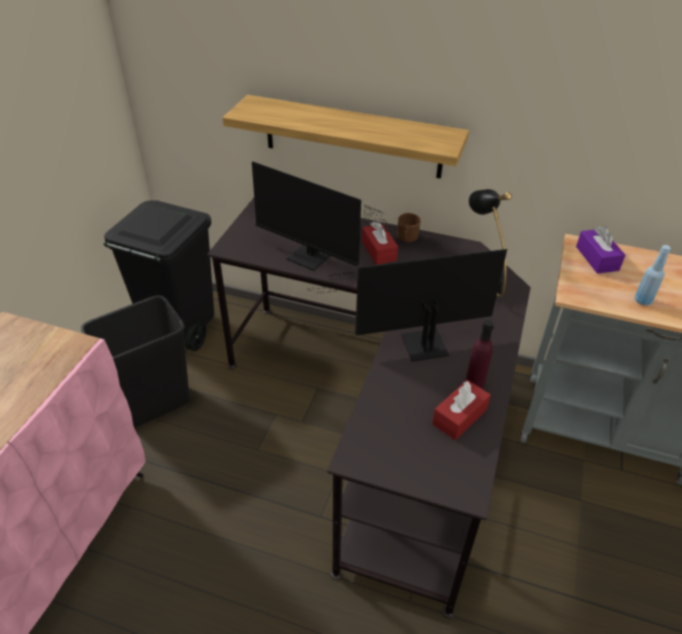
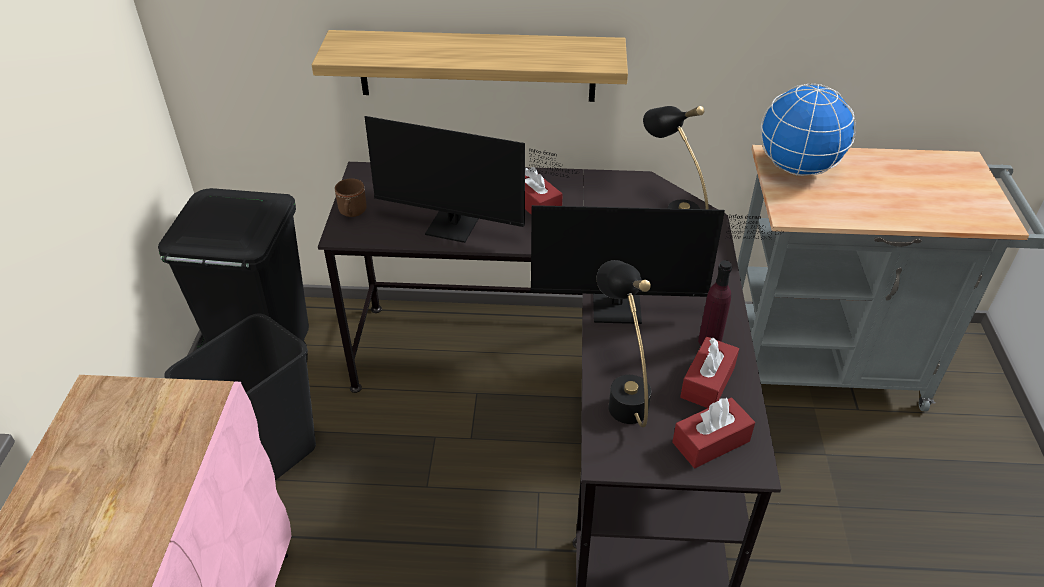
camera: 15 degrees left, 0 degrees up
monitor [308,249,507,361] -> monitor turned 150 degrees counterclockwise [531,205,784,324]
brown mug [397,213,421,242] -> brown mug moved to [335,178,367,217]
purple tissue box [576,226,625,274] -> globe [761,84,856,176]
blue bottle [635,245,671,306] -> none
none -> black table lamp [597,260,651,427]
none -> red tissue box [672,397,755,468]

